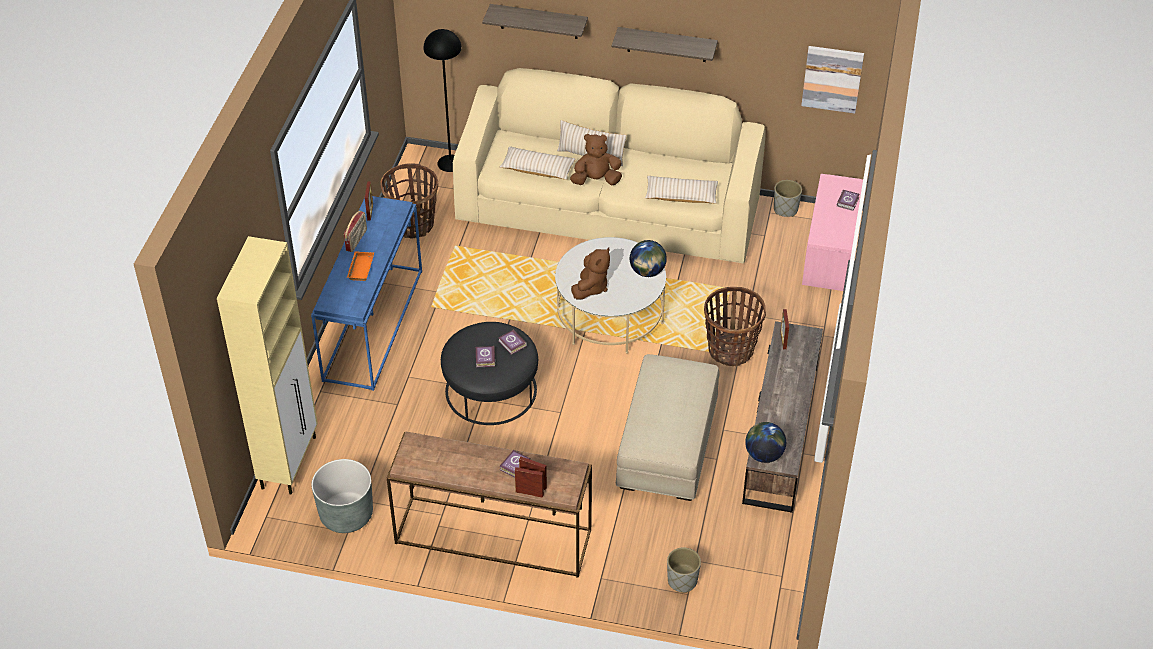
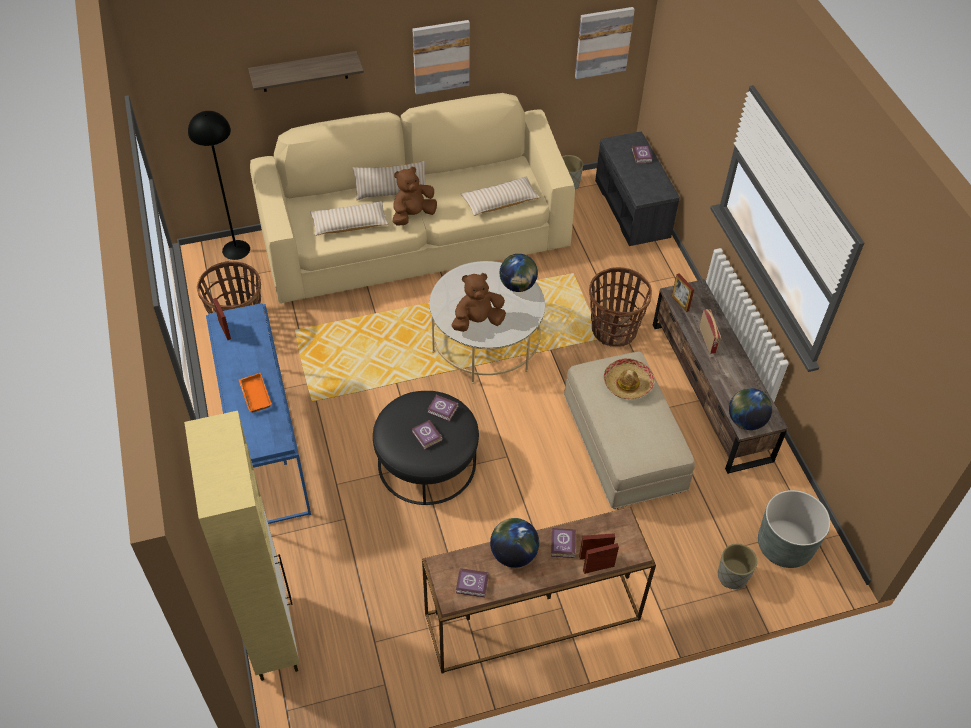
camera: 30 degrees left, 5 degrees up
grey planter [311,459,373,533] -> grey planter moved to [758,490,830,568]
radio [344,211,367,252] -> radio moved to [699,309,721,354]
brown plush toy [571,247,610,299] -> brown plush toy turned 105 degrees counterclockwise [451,273,506,332]
shelf [612,27,718,62] -> picture [413,20,470,95]
pink bench [802,174,863,291] -> grey bench [595,132,680,246]
none -> book [456,568,489,597]
none -> globe [490,518,539,568]
none -> hat [604,358,655,399]

